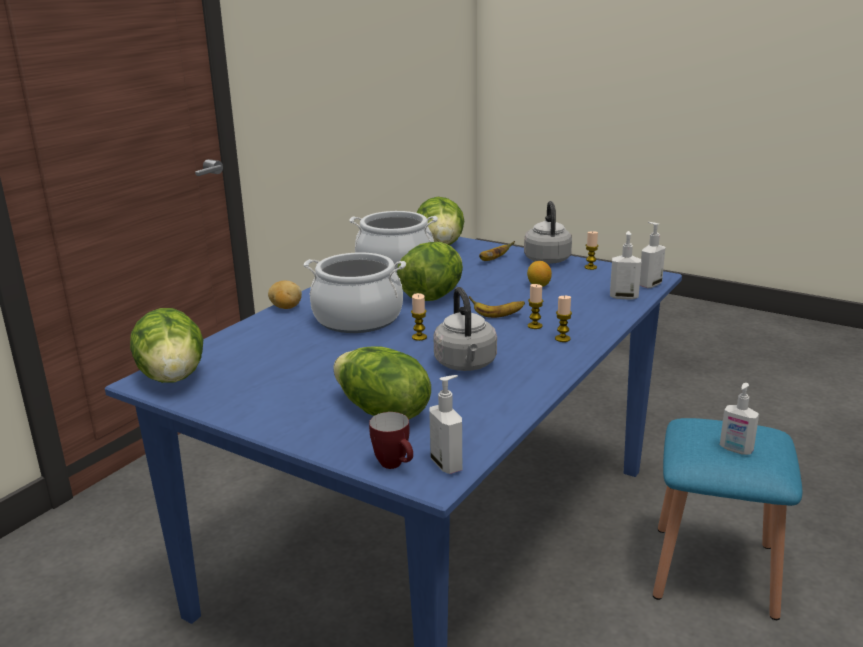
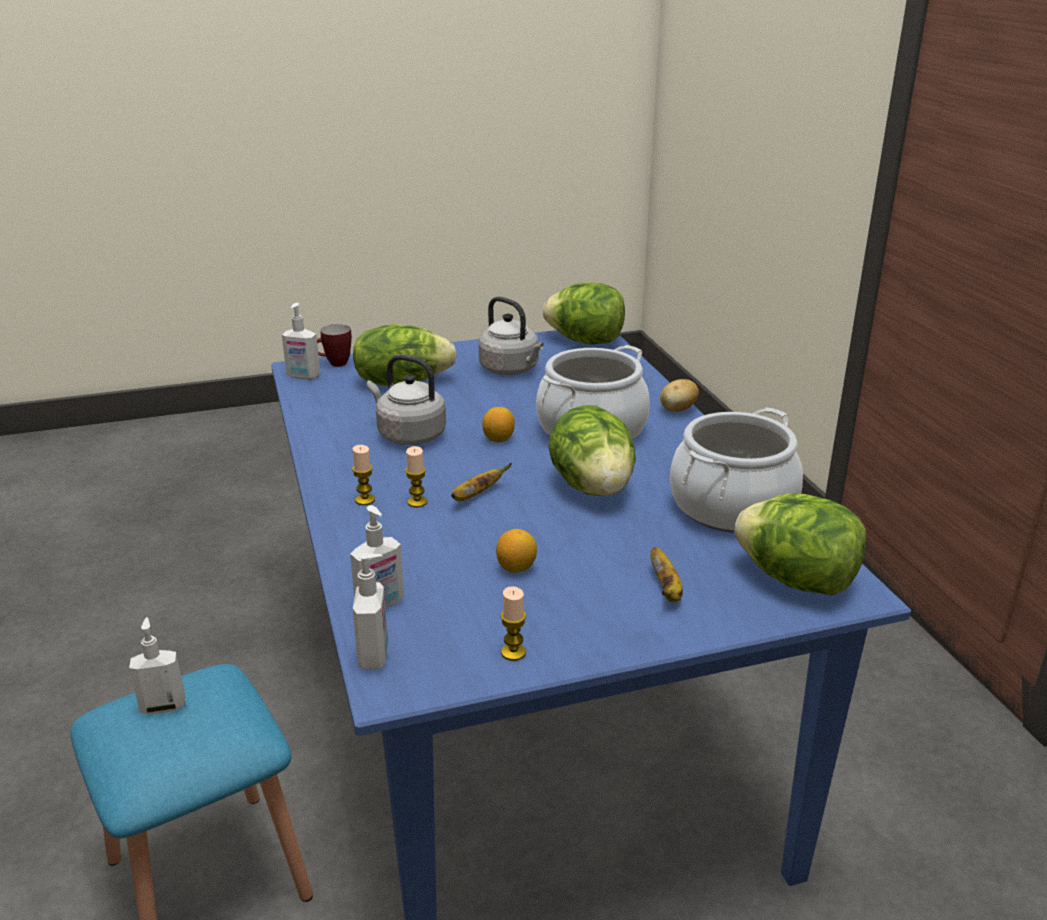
camera: 130 degrees right, 5 degrees up
candle [411,293,427,341] -> lemon [482,407,515,442]
grey kettle [524,201,572,264] -> grey kettle moved to [478,296,544,375]

